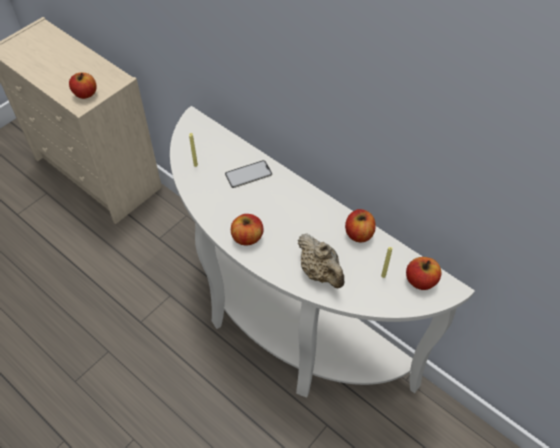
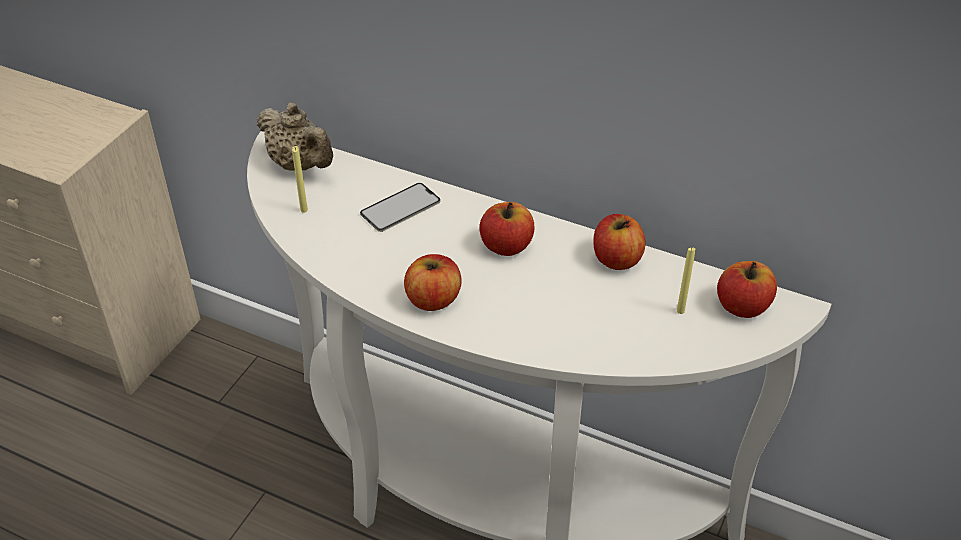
camera: 15 degrees left, 10 degrees down
apple [69,72,97,99] -> apple moved to [479,202,534,256]
beige teapot [297,234,345,288] -> beige teapot moved to [257,102,333,170]

